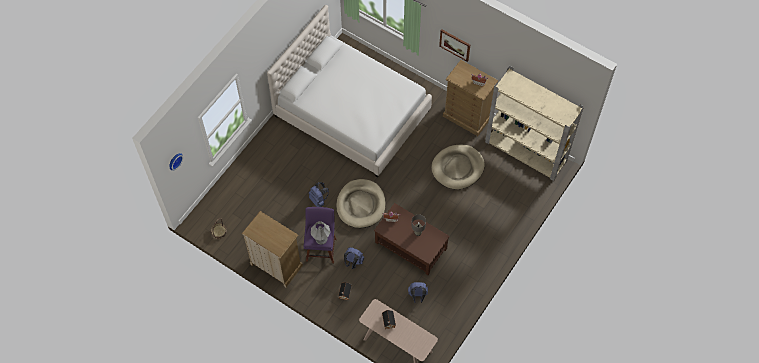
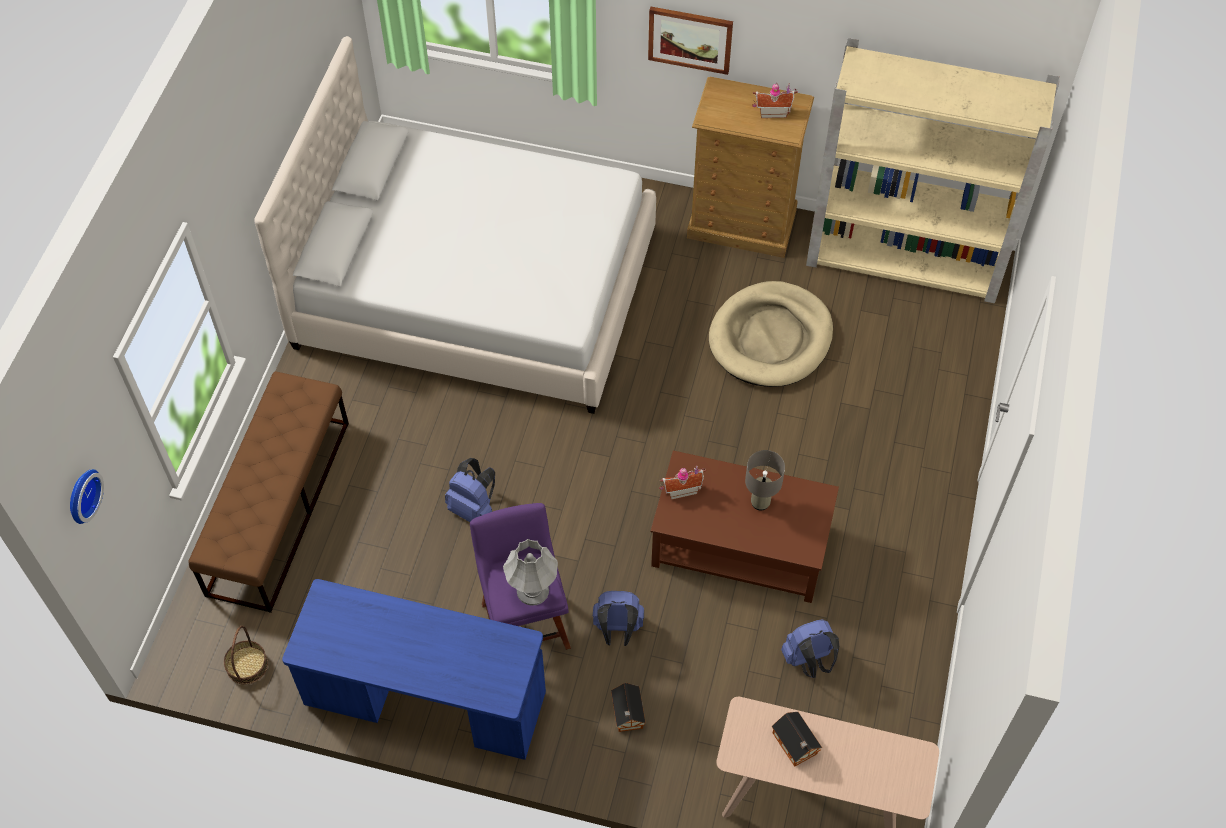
camera: 20 degrees left, 5 degrees down
brown dresser [242,211,303,287] -> blue desk [282,579,546,760]
beige dog bed [336,179,386,228] -> none
none -> brown bench [188,371,349,613]

